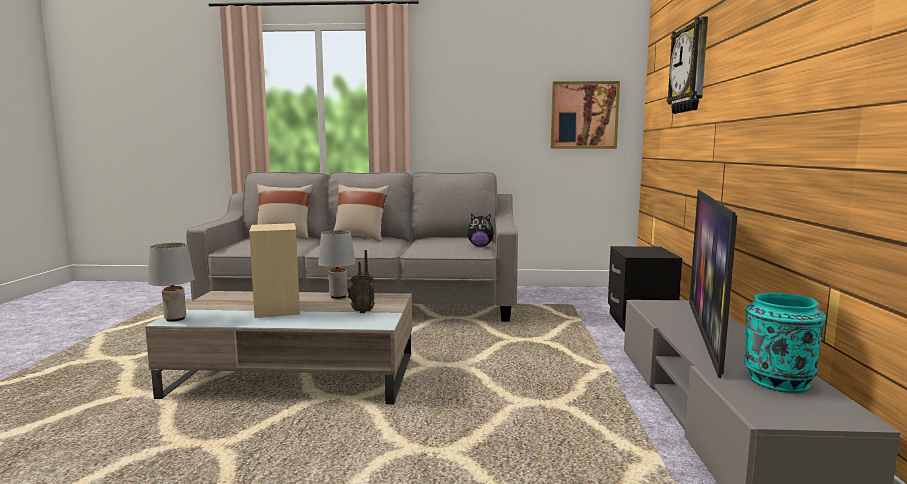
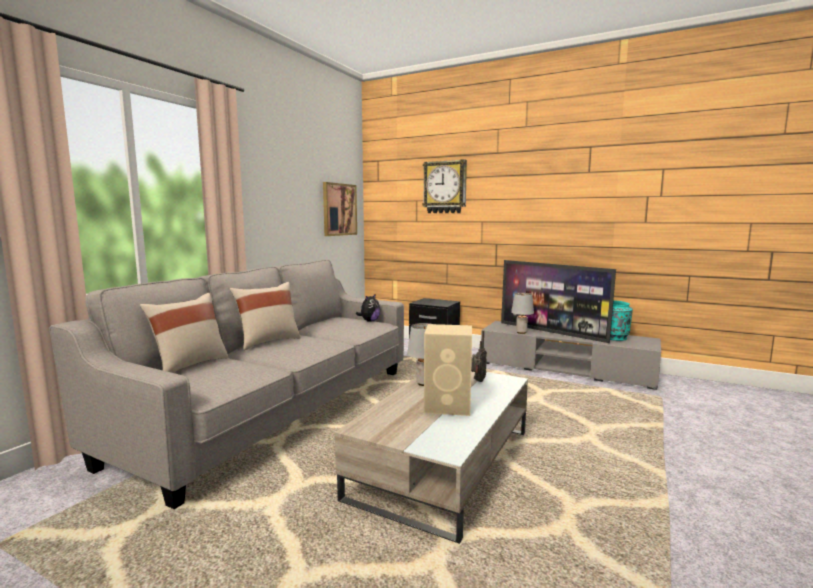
camera: 65 degrees left, 0 degrees up
grey table lamp [147,243,195,322] -> grey table lamp moved to [511,293,534,334]

